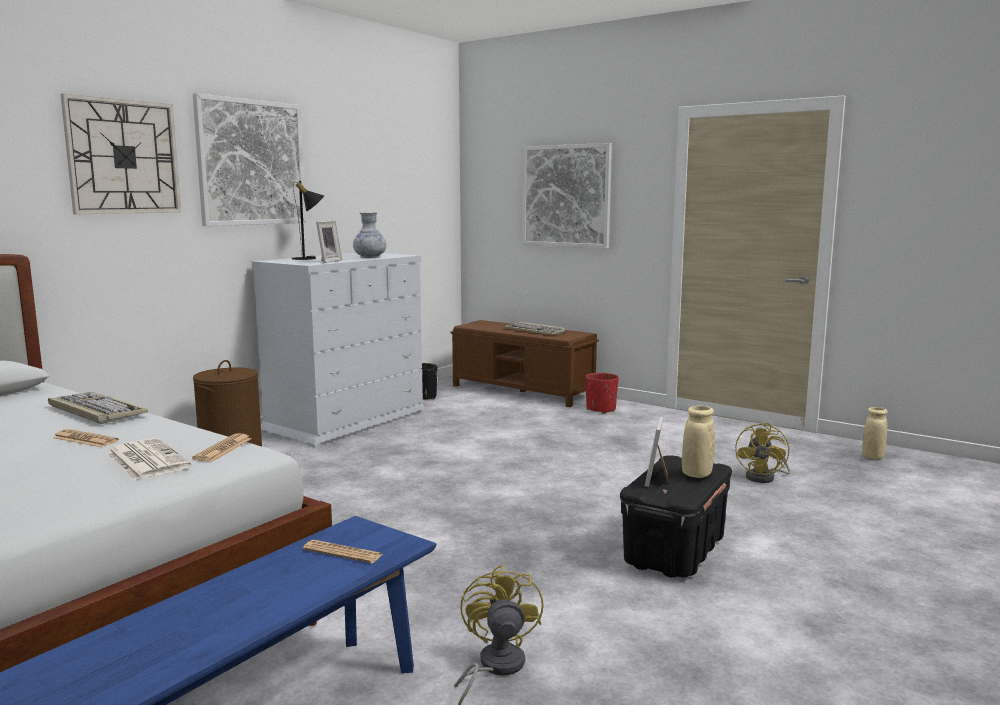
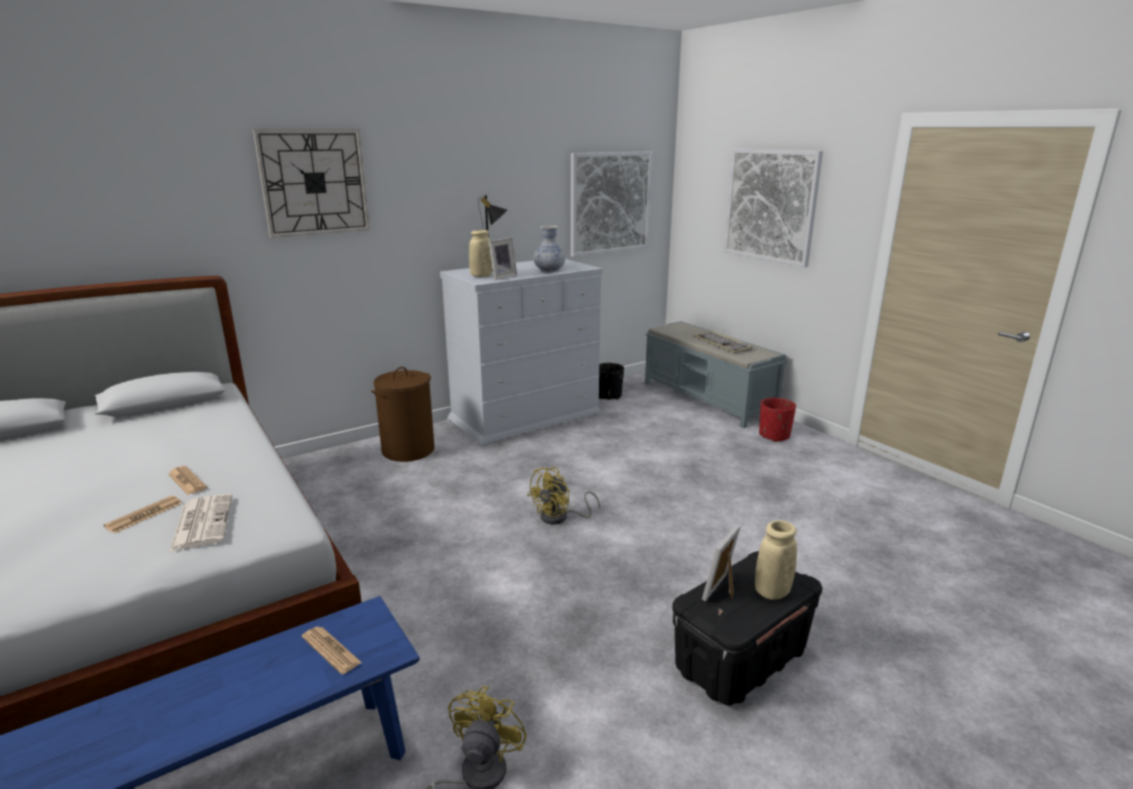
camera: 20 degrees right, 10 degrees up
keyboard [48,392,148,424] -> none
newspaper [192,433,251,461] -> newspaper moved to [104,496,182,533]
picture [193,93,306,226] -> picture moved to [571,152,652,257]
brown bench [451,320,599,407] -> grey bench [645,321,787,428]
yellow fan [735,422,790,483] -> yellow fan moved to [527,467,600,525]
beige vase [862,407,888,459] -> beige vase moved to [469,230,492,277]

